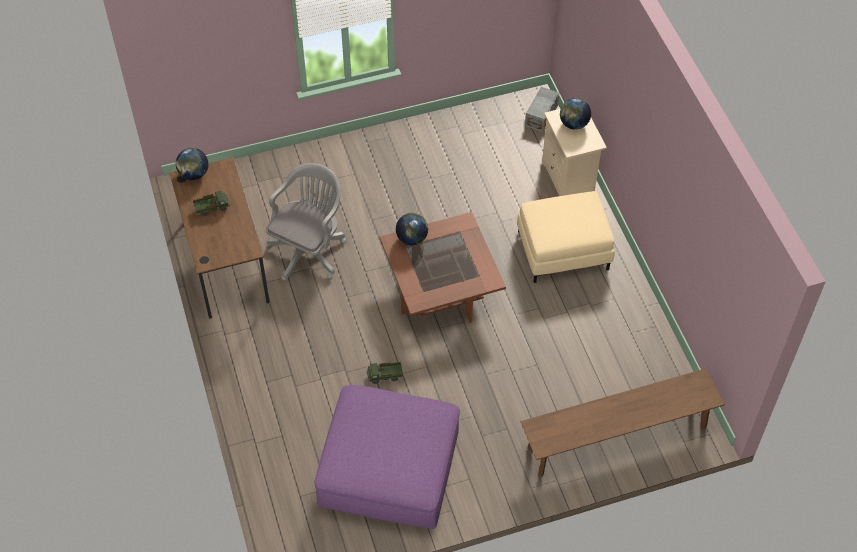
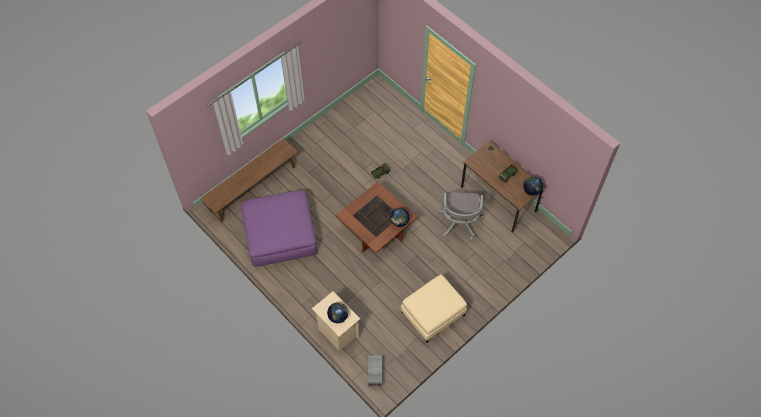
camera: 155 degrees right, 5 degrees up
purple ottoman [315,385,460,529] -> purple ottoman moved to [241,190,317,267]
beige ottoman [517,191,615,283] -> beige ottoman moved to [401,275,467,343]

